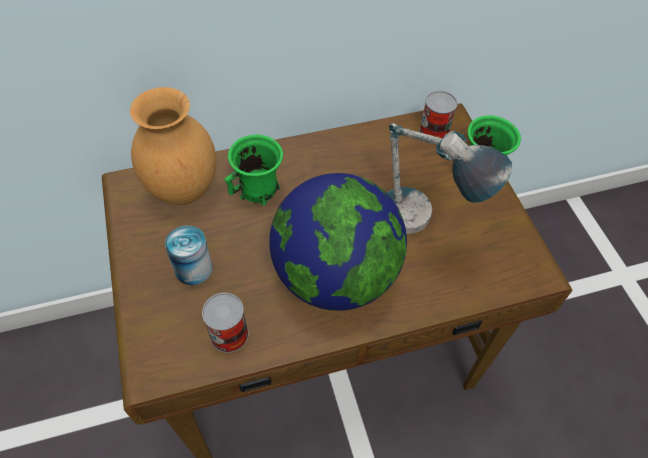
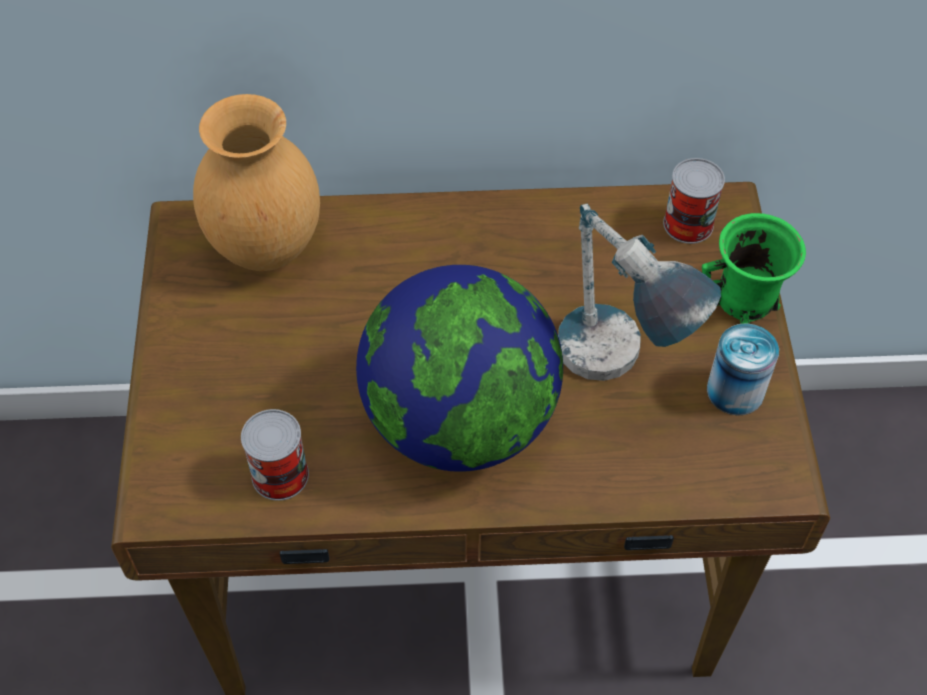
camera: 15 degrees right, 0 degrees up
can [165,225,213,285] -> can moved to [707,323,779,416]
green mug [225,135,283,205] -> none

